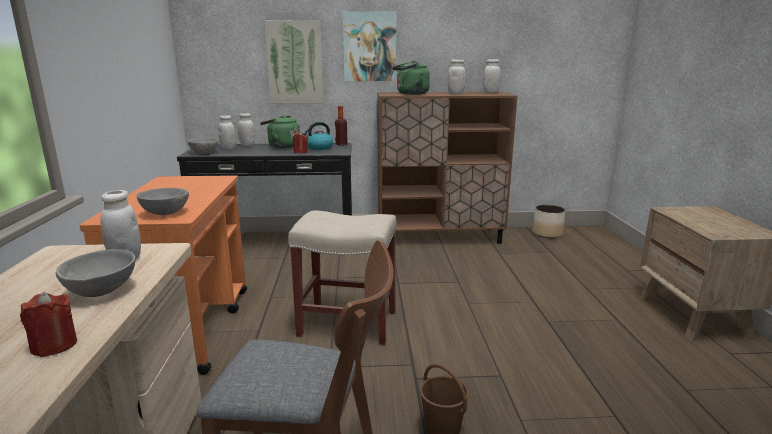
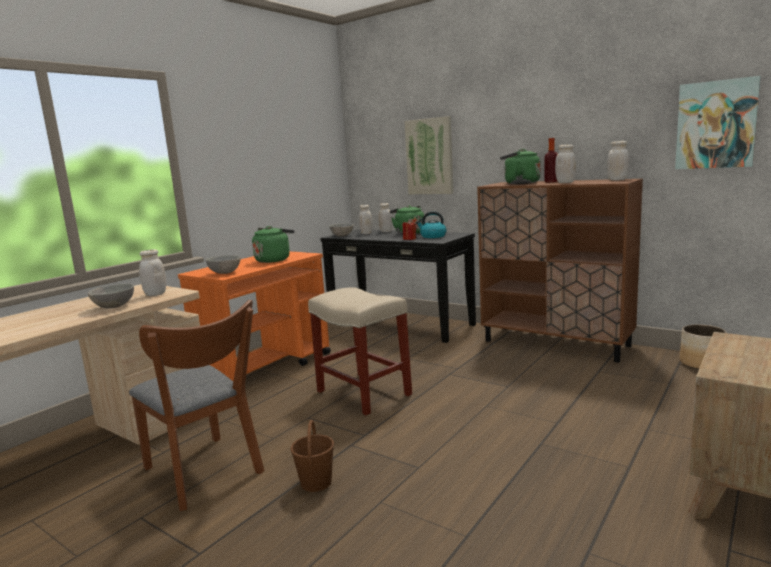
camera: 40 degrees right, 5 degrees down
red candle [20,292,77,357] -> none
bottle [335,106,348,146] -> bottle moved to [544,138,558,182]
picture [342,11,397,81] -> picture moved to [675,76,761,169]
none -> green kettle [252,226,295,263]

